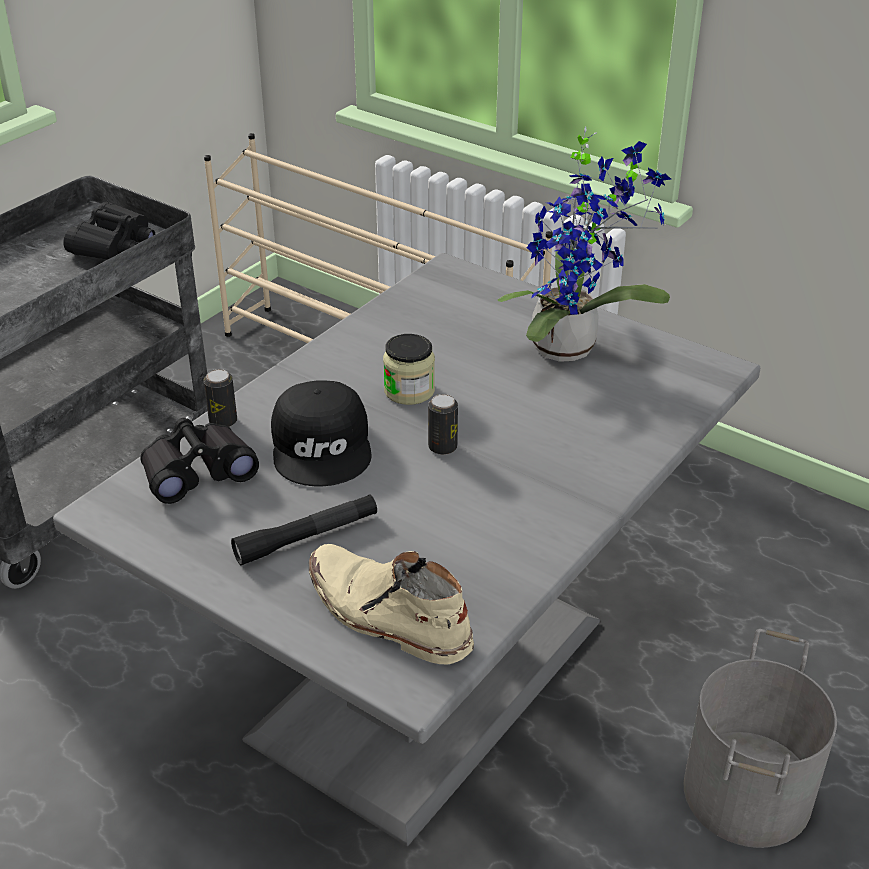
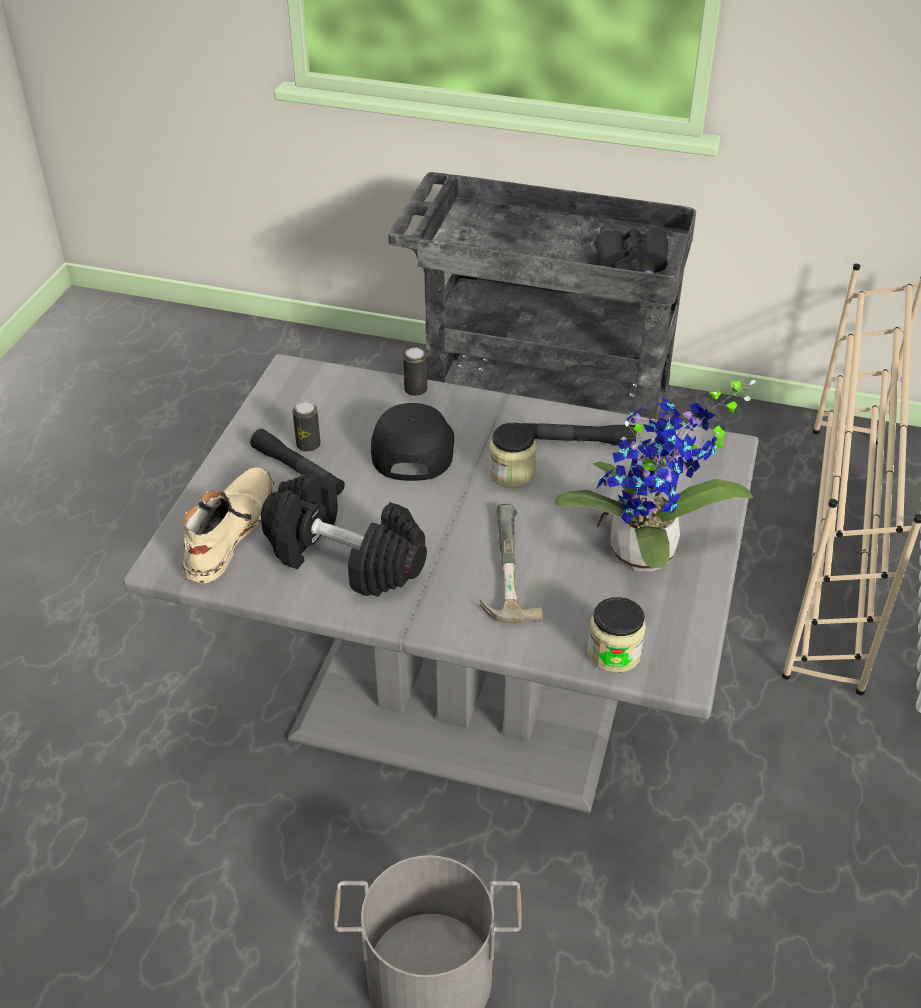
camera: 70 degrees right, 5 degrees up
black binoculars [141,418,259,504] -> none
black cap [271,380,372,487] -> black cap turned 120 degrees clockwise [371,403,454,481]
can [428,394,458,455] -> can moved to [292,401,321,452]
none -> black dumbbell [261,474,427,597]
none -> hammer [480,504,543,623]
none -> black flashlight [522,423,636,445]
none -> jar [587,597,646,673]

